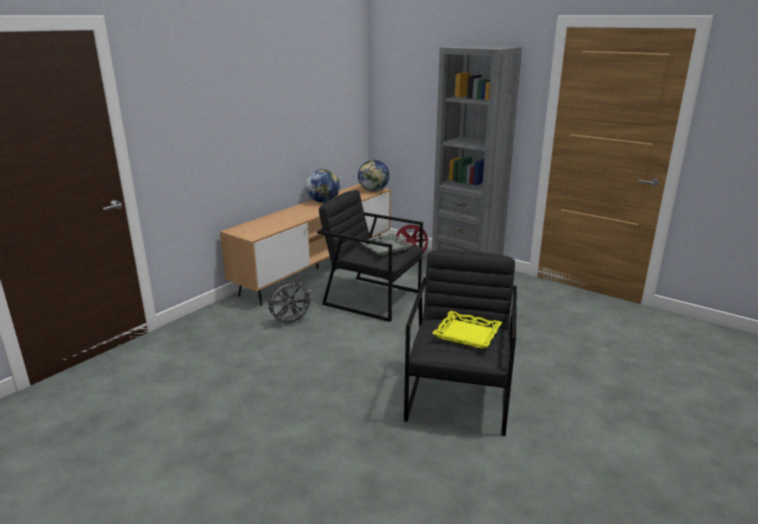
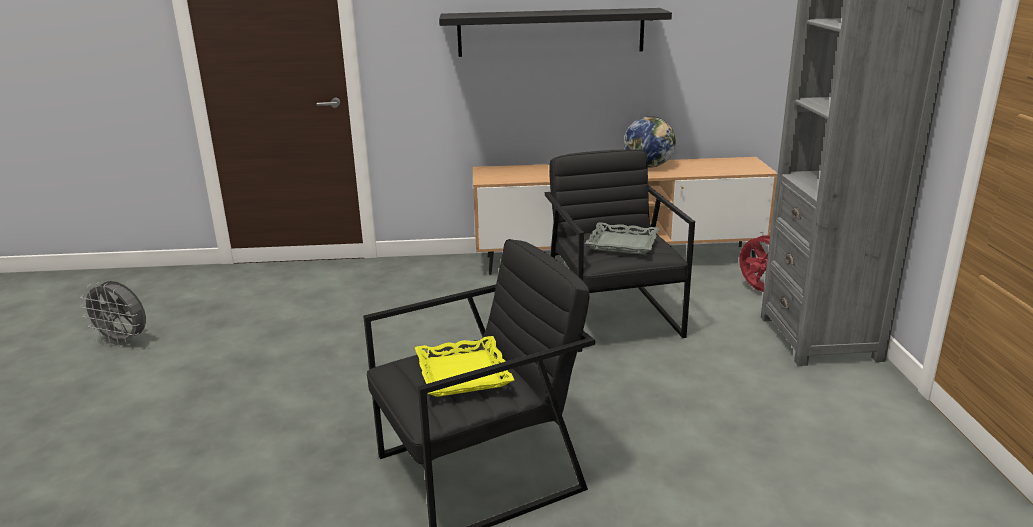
camera: 50 degrees right, 0 degrees up
grey fan [268,281,314,326] -> grey fan moved to [80,281,146,347]
globe [358,160,389,192] -> none
none -> black shelf [439,8,672,57]

